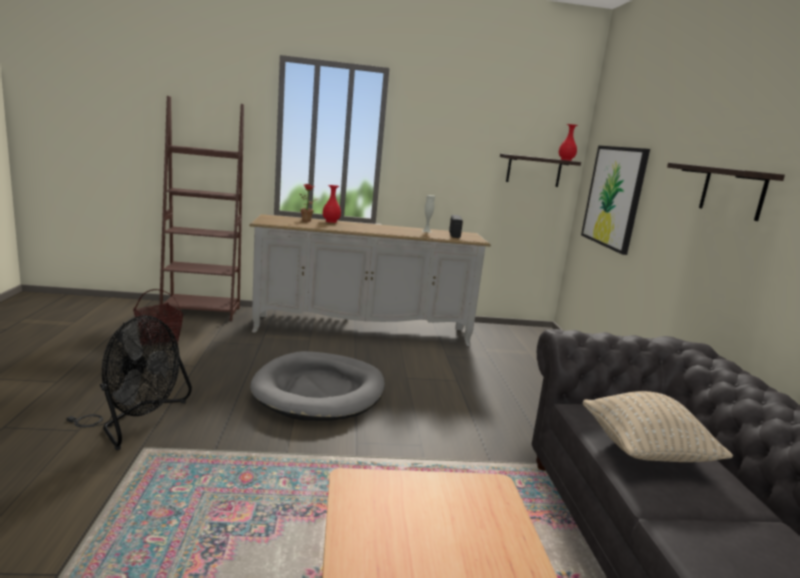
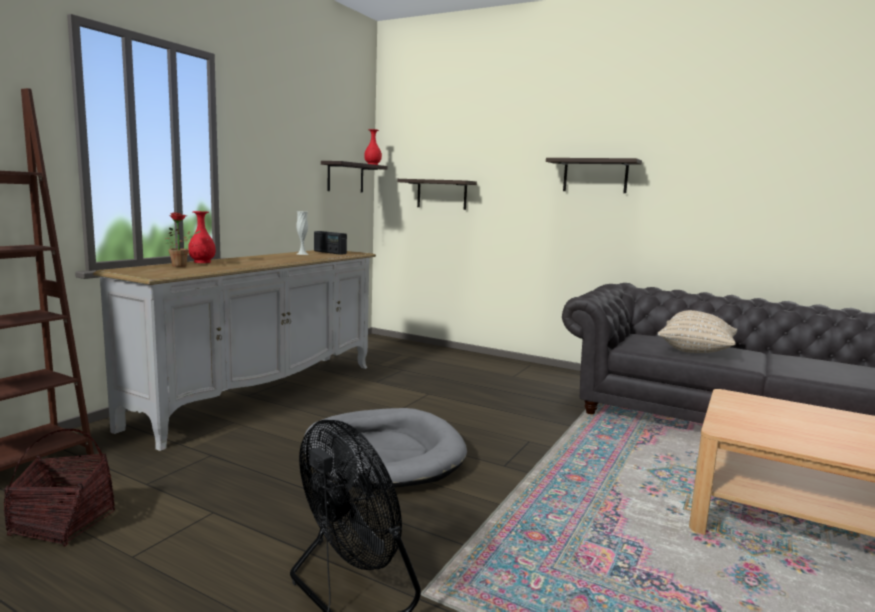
camera: 55 degrees left, 5 degrees down
picture [581,145,650,255] -> shelf [397,179,477,210]

